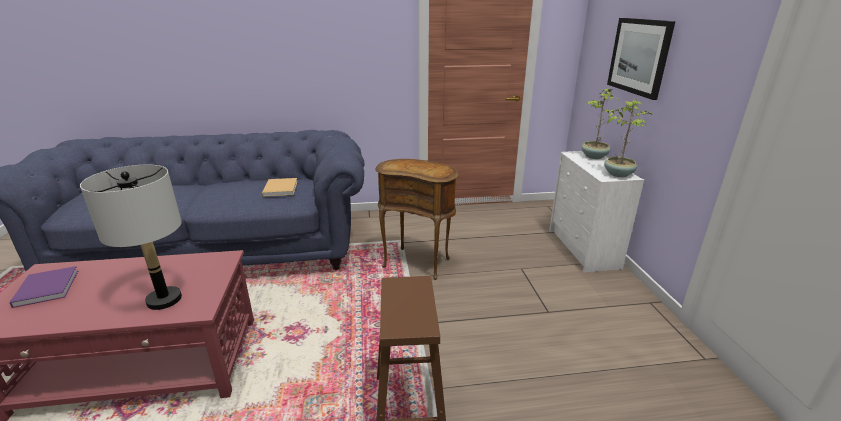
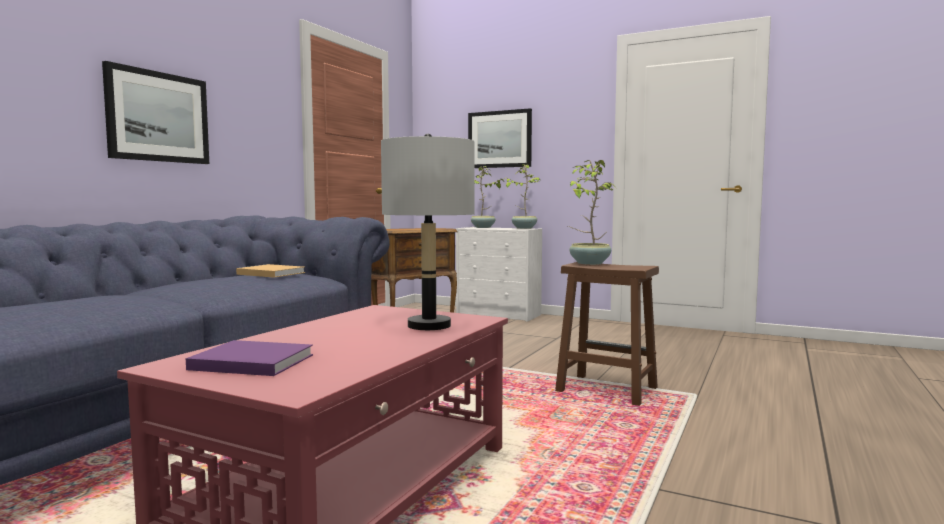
camera: 55 degrees left, 20 degrees down
none -> picture [102,61,209,164]
none -> potted plant [568,160,615,265]

